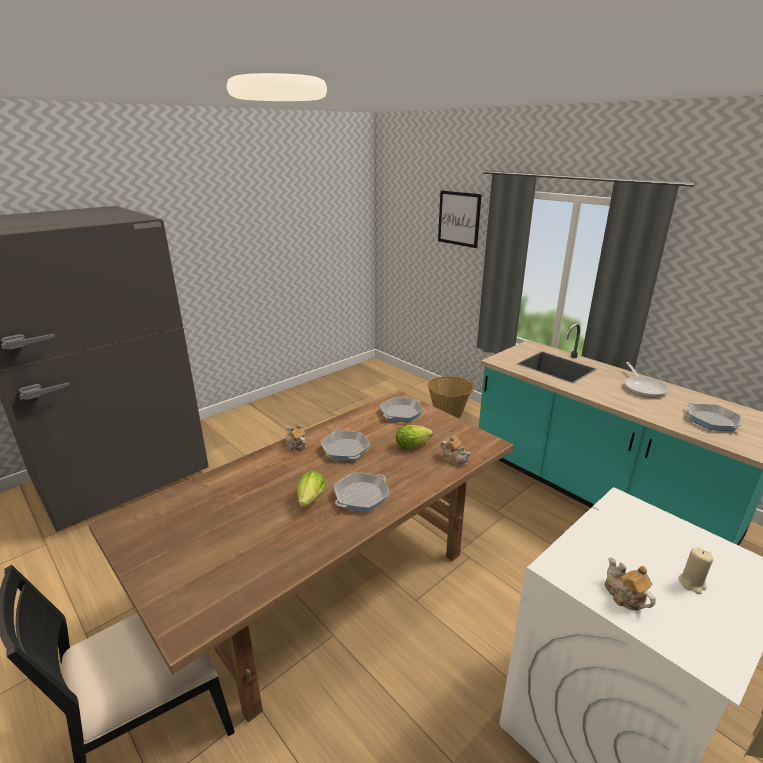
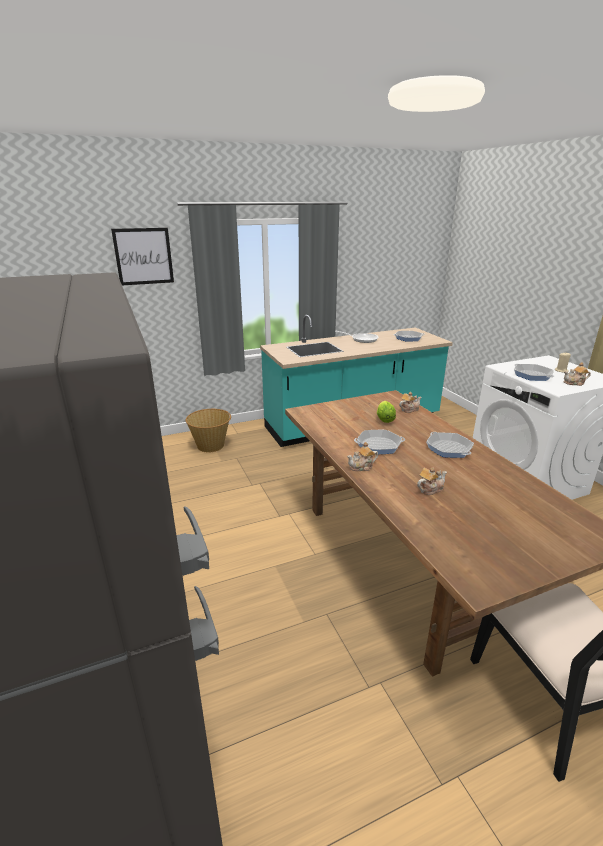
camera: 70 degrees left, 0 degrees up
lettuce [297,470,326,508] -> none
frying pan [380,397,424,422] -> frying pan moved to [514,364,554,381]
none -> teapot [417,467,447,495]

